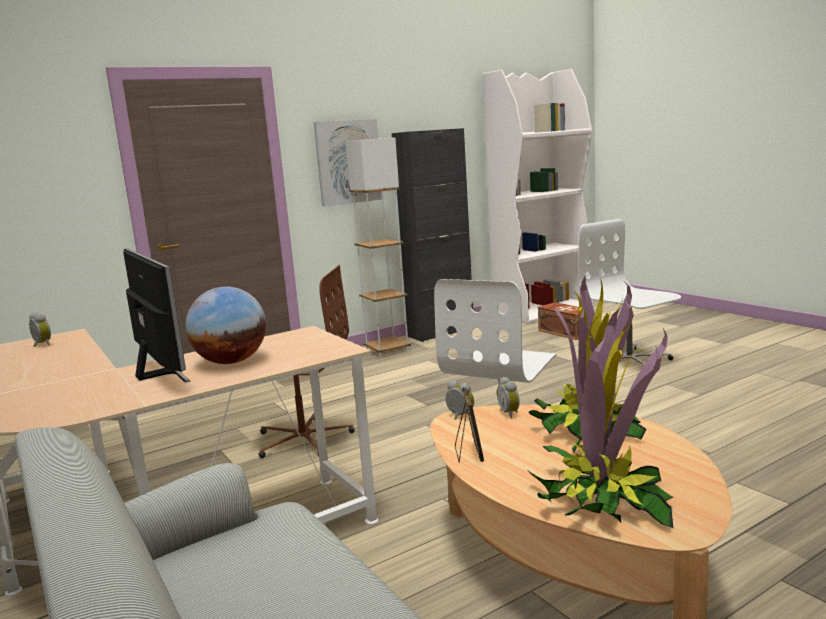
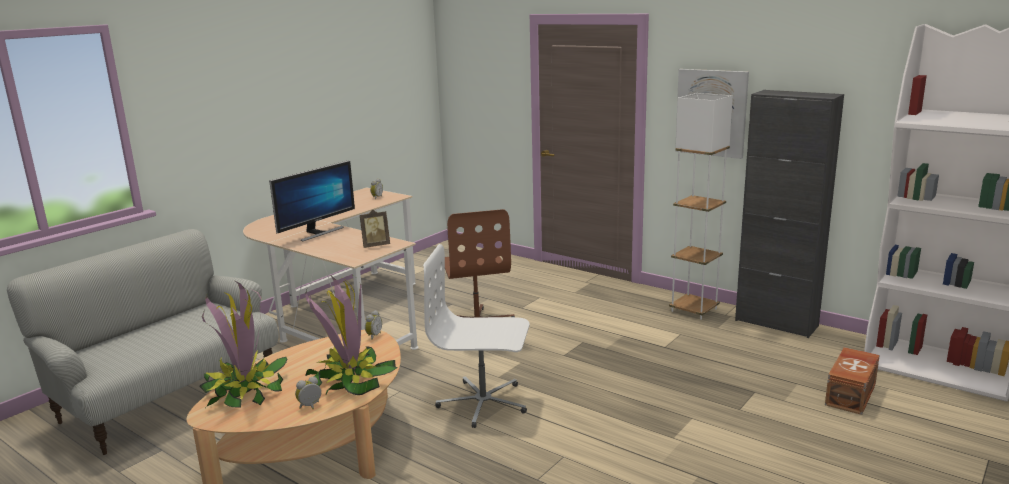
camera: 70 degrees right, 5 degrees up
globe [186,287,266,364] -> none
picture frame [455,387,484,463] -> picture frame moved to [360,209,390,248]
alarm clock [497,377,520,418] -> alarm clock moved to [295,376,321,409]
white office chair [578,219,681,365] -> none

